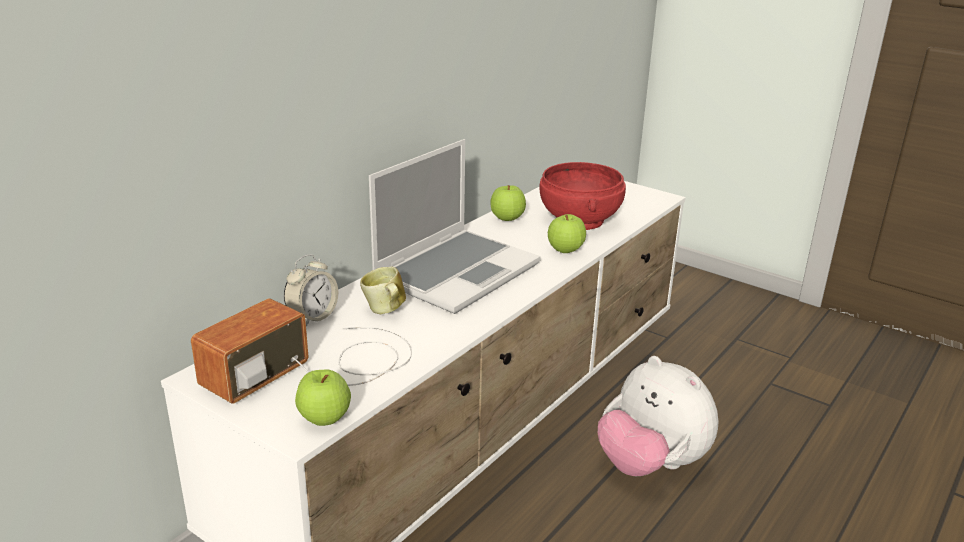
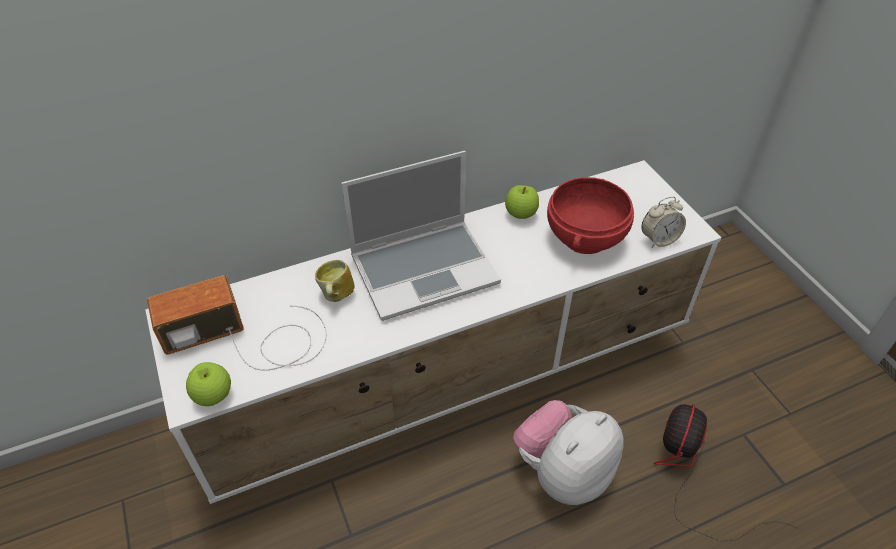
camera: 30 degrees right, 20 degrees up
alarm clock [284,254,338,327] -> alarm clock moved to [641,197,686,248]
apple [548,214,586,253] -> none
plush toy [598,356,719,476] -> plush toy turned 60 degrees clockwise [513,400,624,505]
none -> fan [654,404,801,542]

